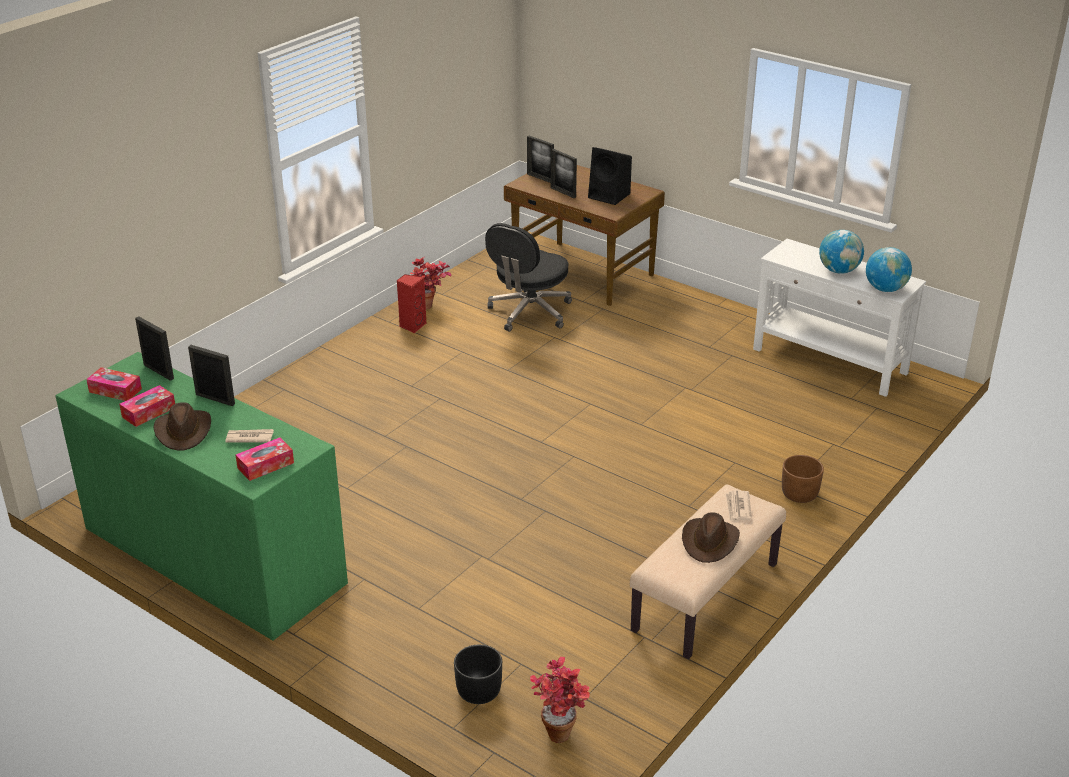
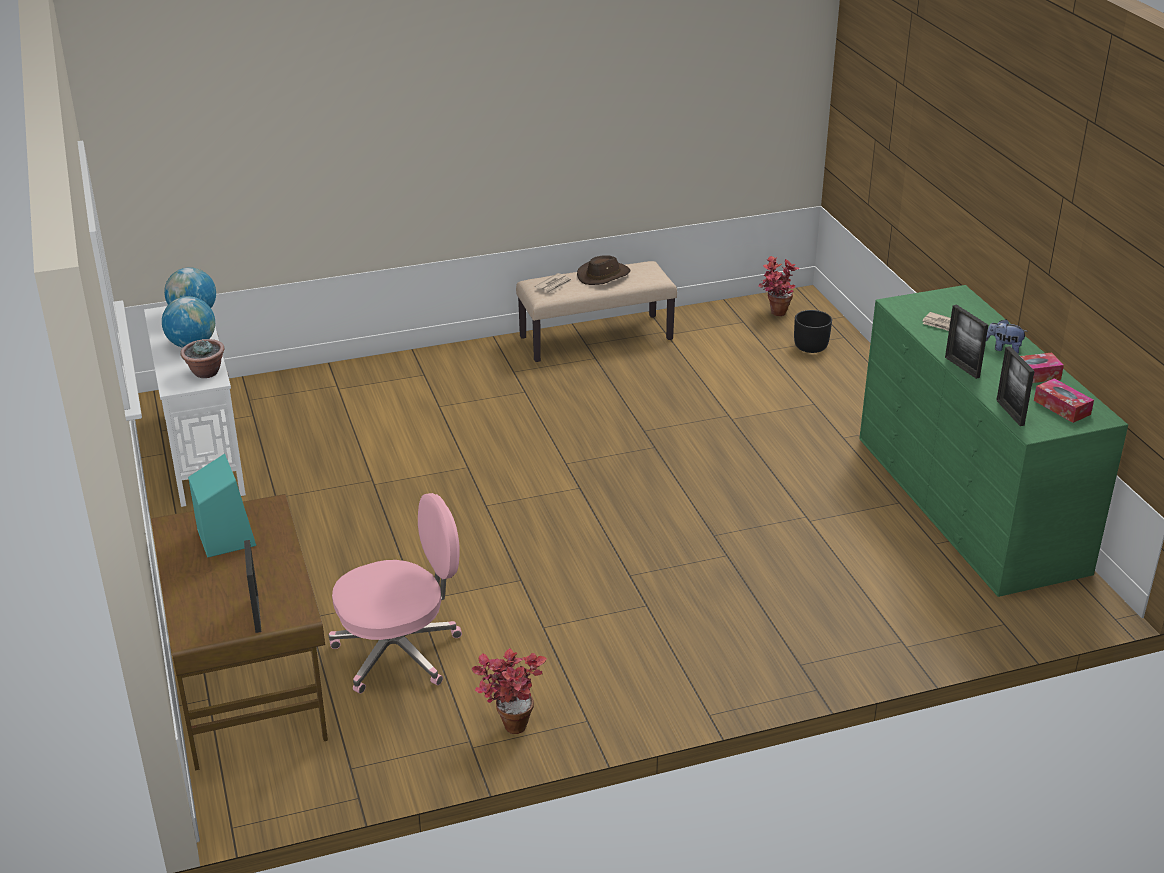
camera: 145 degrees left, 0 degrees up
brown hat [154,402,211,451] -> plush toy [986,319,1028,354]
tissue box [236,437,294,481] -> none
red speaker [397,274,426,333] -> none
black office chair [485,223,572,332] -> pink office chair [329,493,462,694]
picture frame [551,149,577,198] -> none
black speaker [588,147,632,205] -> turquoise speaker [188,454,256,558]
brown planter [782,455,824,503] -> none
none -> potted plant [180,339,224,378]

